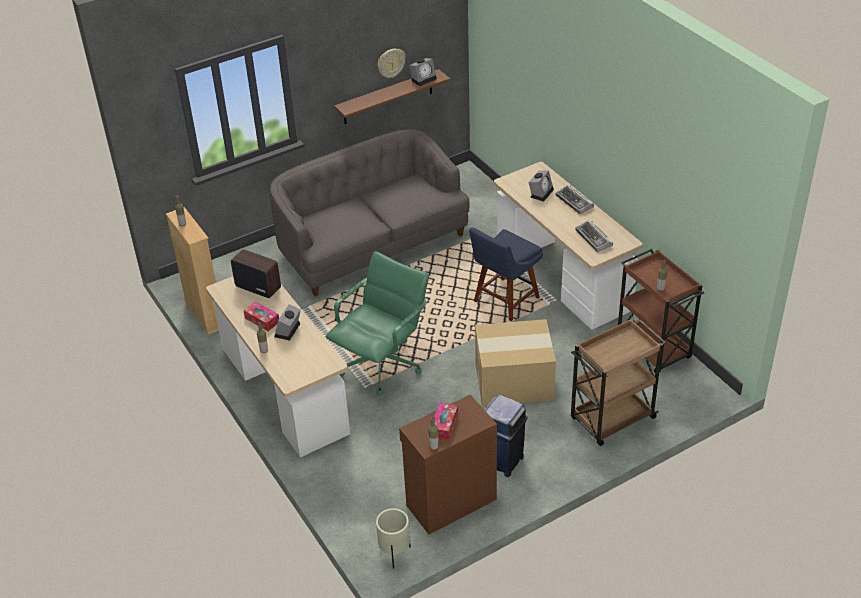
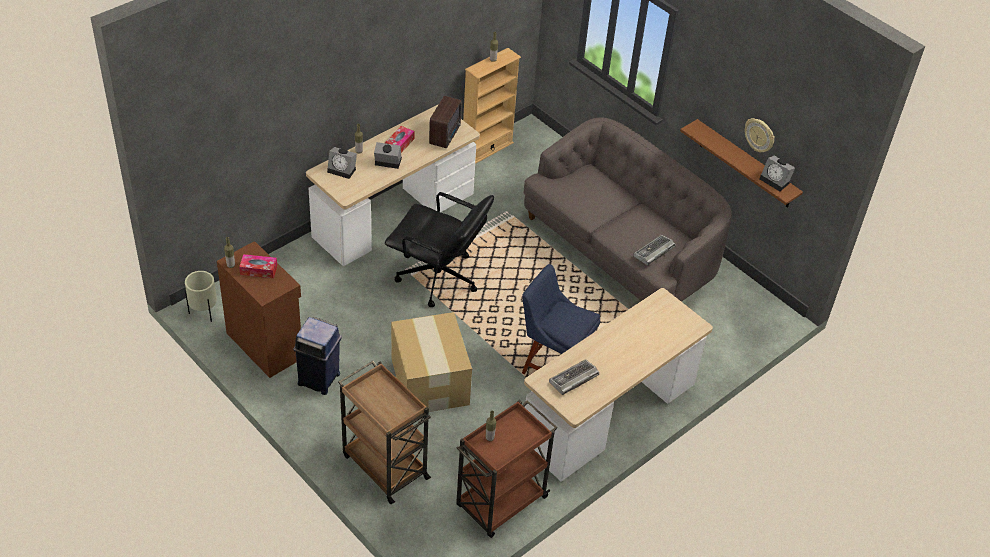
camera: 75 degrees right, 5 degrees up
green office chair [326,252,429,396] -> black office chair [385,192,494,307]
alarm clock [528,170,554,202] -> alarm clock moved to [327,147,357,179]
keyboard [556,185,594,214] -> keyboard moved to [633,235,676,266]

